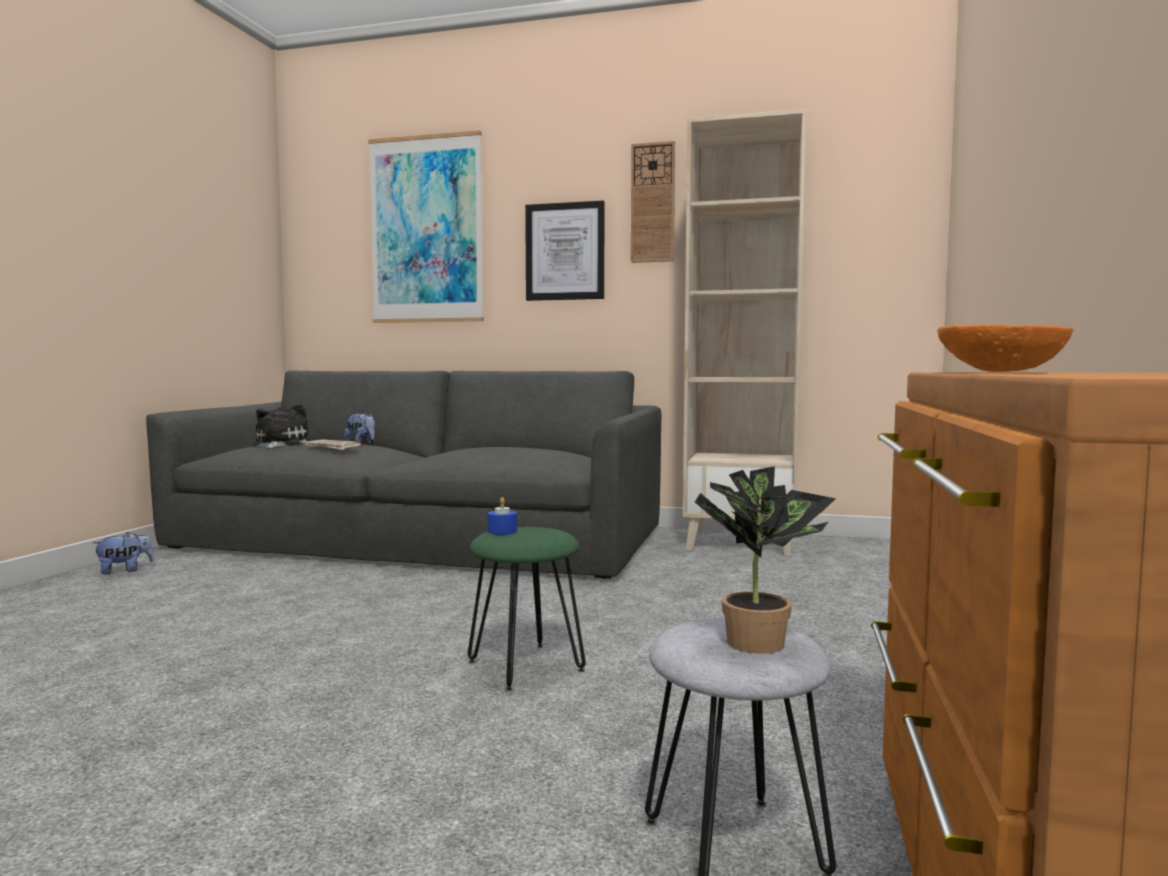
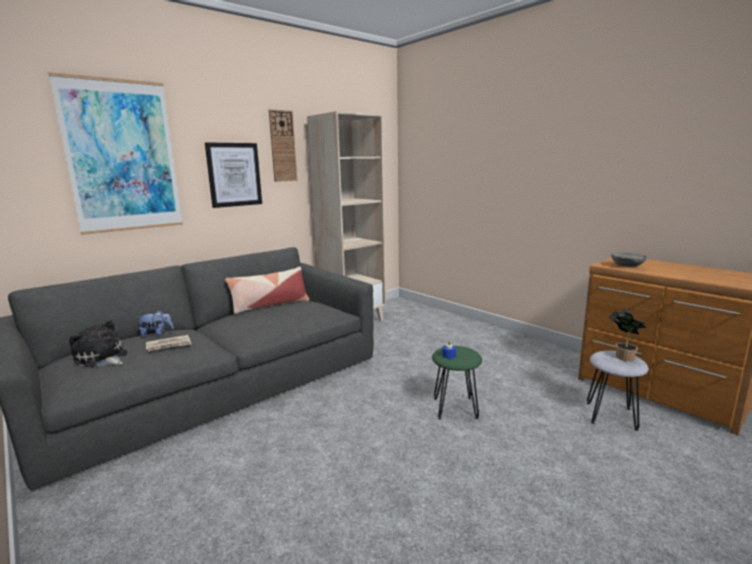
camera: 55 degrees left, 10 degrees up
plush toy [93,532,154,574] -> none
orange bowl [937,324,1073,372] -> grey bowl [611,252,647,267]
none -> pillow [225,267,309,314]

